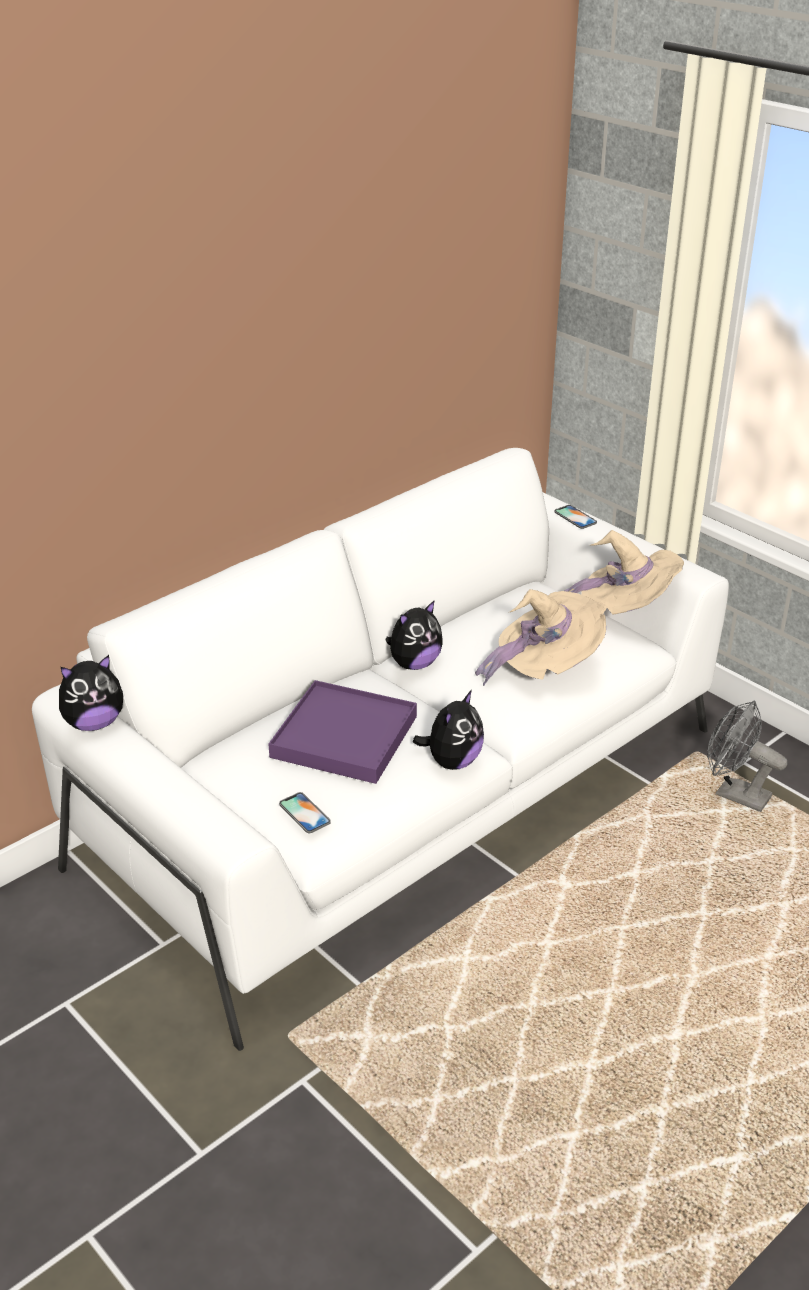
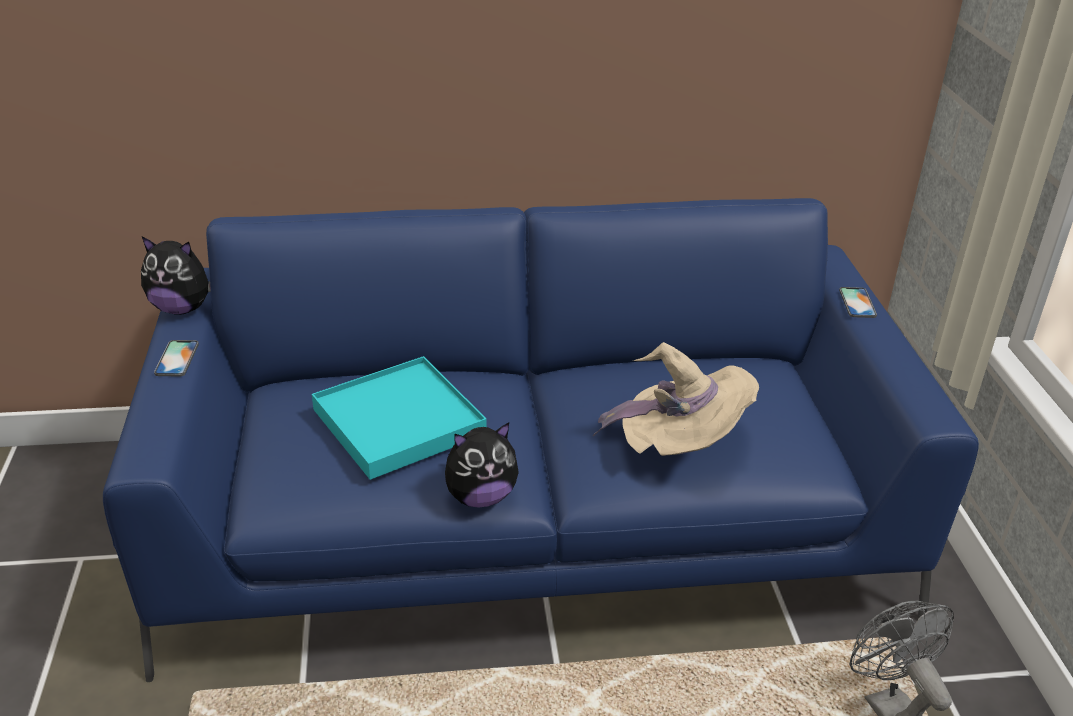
camera: 35 degrees right, 0 degrees up
white sofa [32,448,729,1051] -> blue sofa [103,198,979,682]
purple tray [269,680,417,784] -> turquoise tray [312,356,487,480]
phone [279,792,331,833] -> phone moved to [154,340,199,376]
plush toy [385,600,443,670] -> none
beige hat [564,530,684,614] -> none

